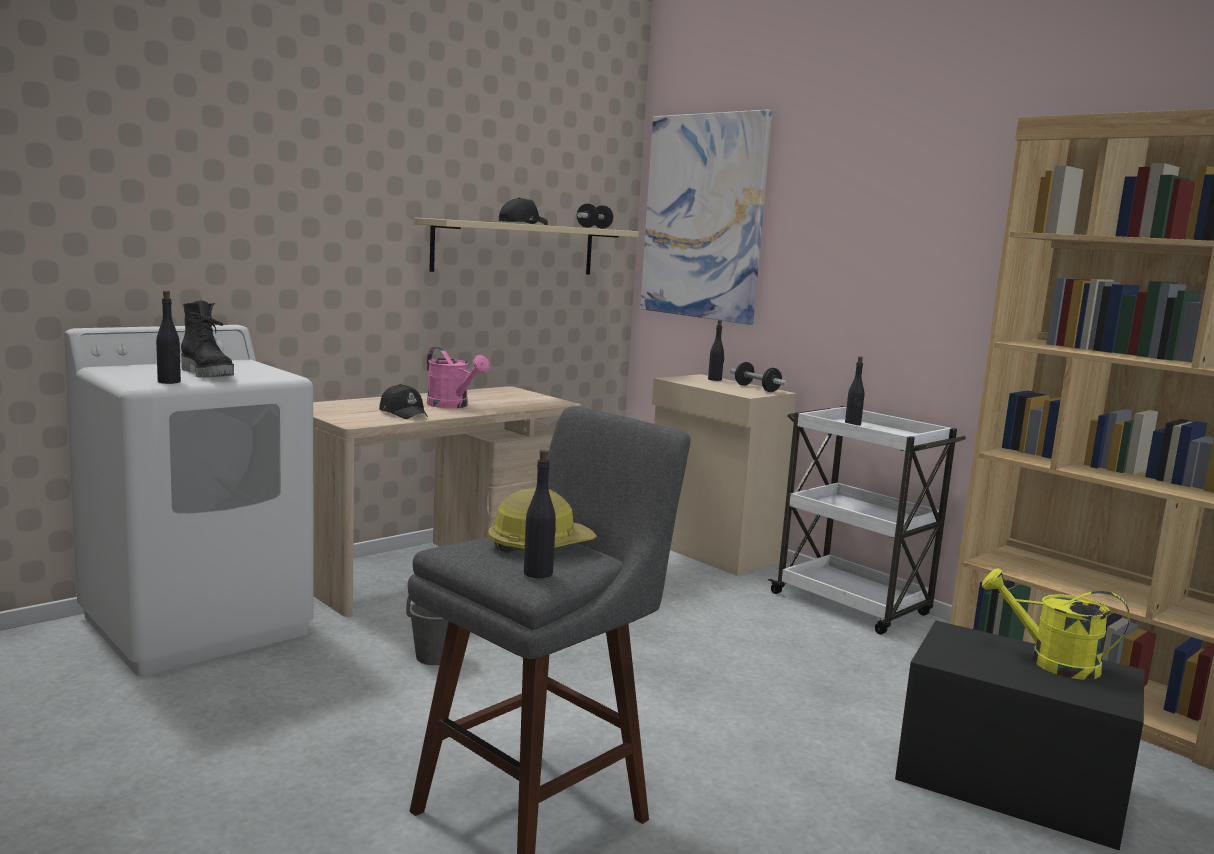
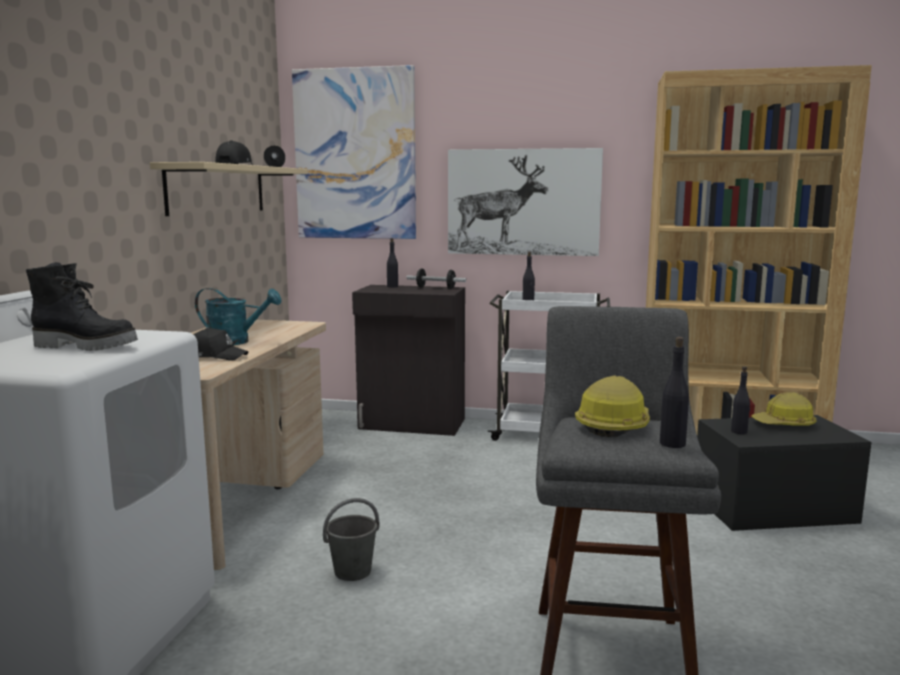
camera: 35 degrees left, 0 degrees up
black bottle [156,291,181,384] -> black bottle moved to [731,366,750,434]
pink watering can [427,347,490,408] -> turquoise watering can [195,288,282,345]
beige cabinet [652,374,797,576] -> black cabinet [352,285,465,436]
yellow watering can [982,568,1130,680] -> hard hat [752,392,816,426]
none -> picture [448,148,603,256]

